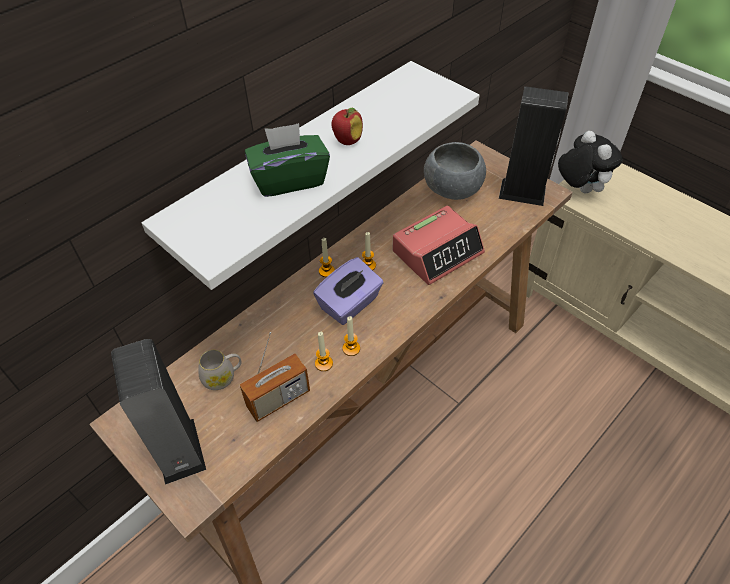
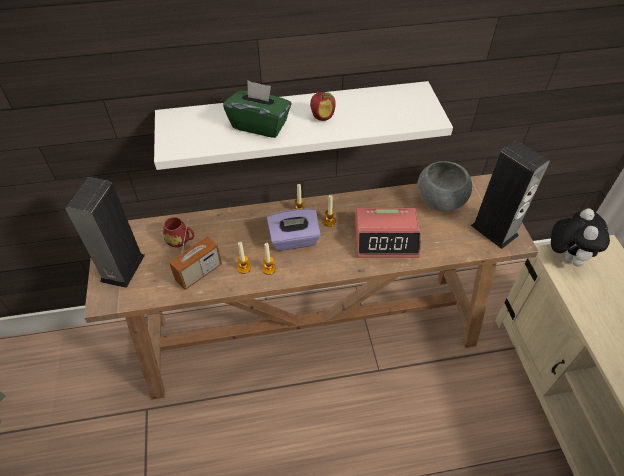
camera: 35 degrees right, 0 degrees up
white mug [198,350,242,390] -> red mug [163,217,194,247]
radio [239,332,310,422] -> radio turned 45 degrees counterclockwise [169,219,222,290]

